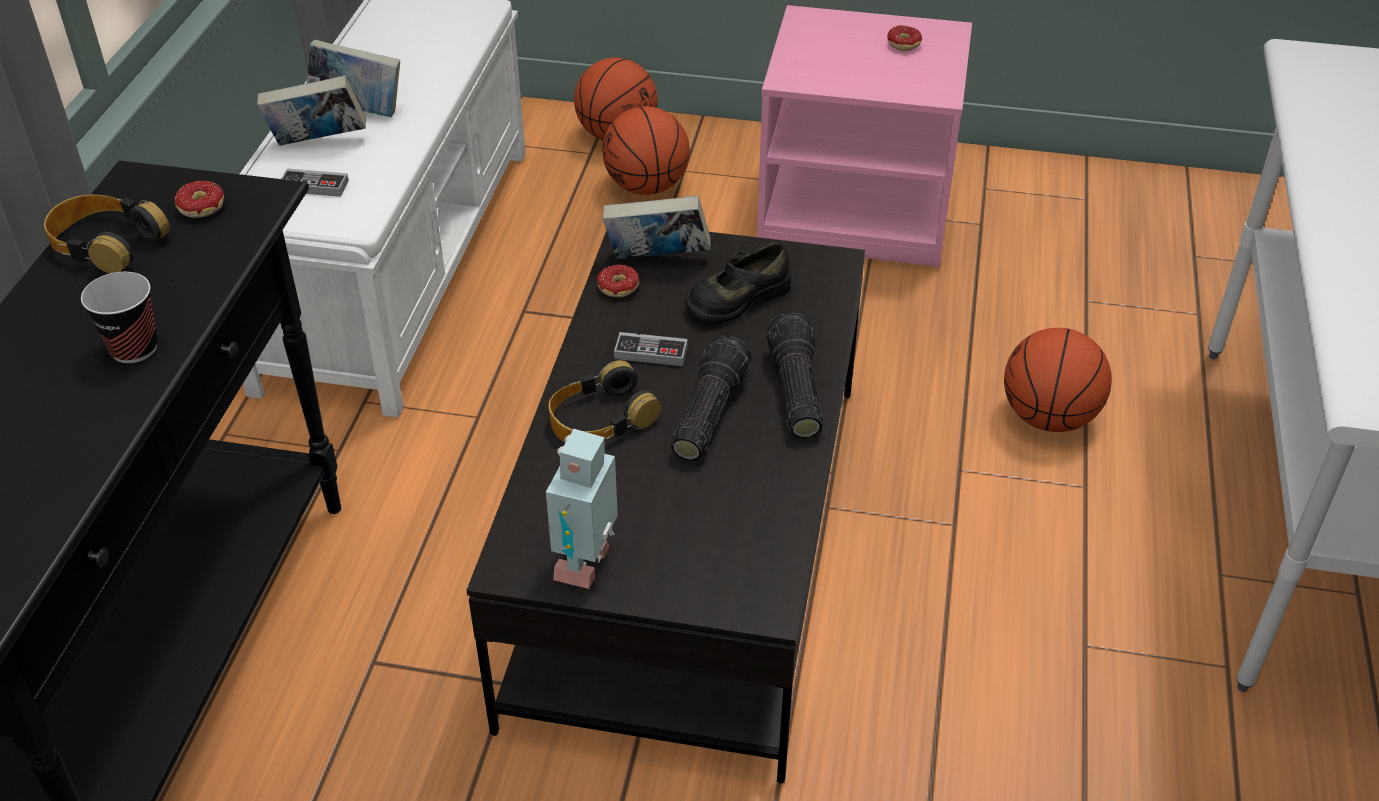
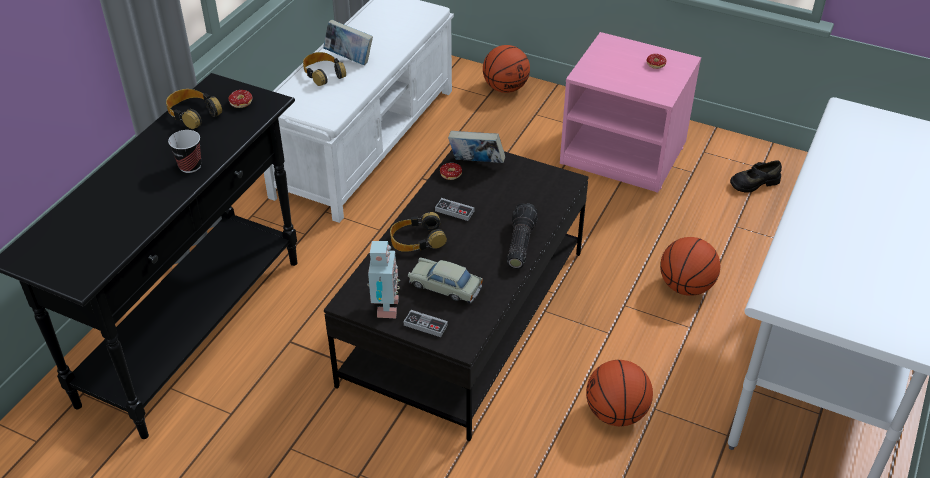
camera: 15 degrees right, 0 degrees up
book [257,75,366,146] -> headphones [303,52,346,86]
game controller [281,168,349,197] -> game controller moved to [404,310,448,337]
toy robot [546,429,618,589] -> toy robot turned 150 degrees clockwise [367,241,400,318]
basketball [602,106,690,195] -> basketball moved to [586,360,653,426]
flashlight [671,336,751,461] -> none
black shoe [685,242,791,323] -> black shoe moved to [730,160,782,192]
none -> beige toy car [408,257,483,304]

